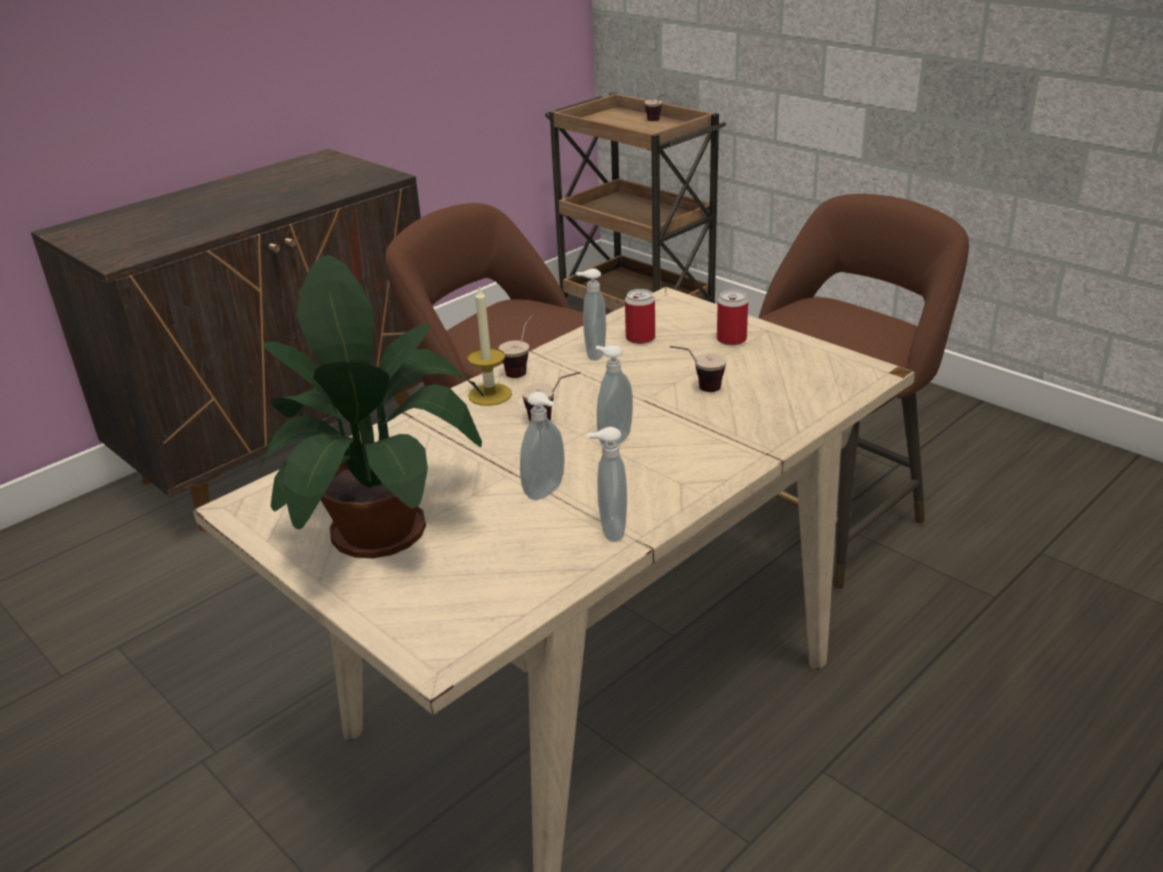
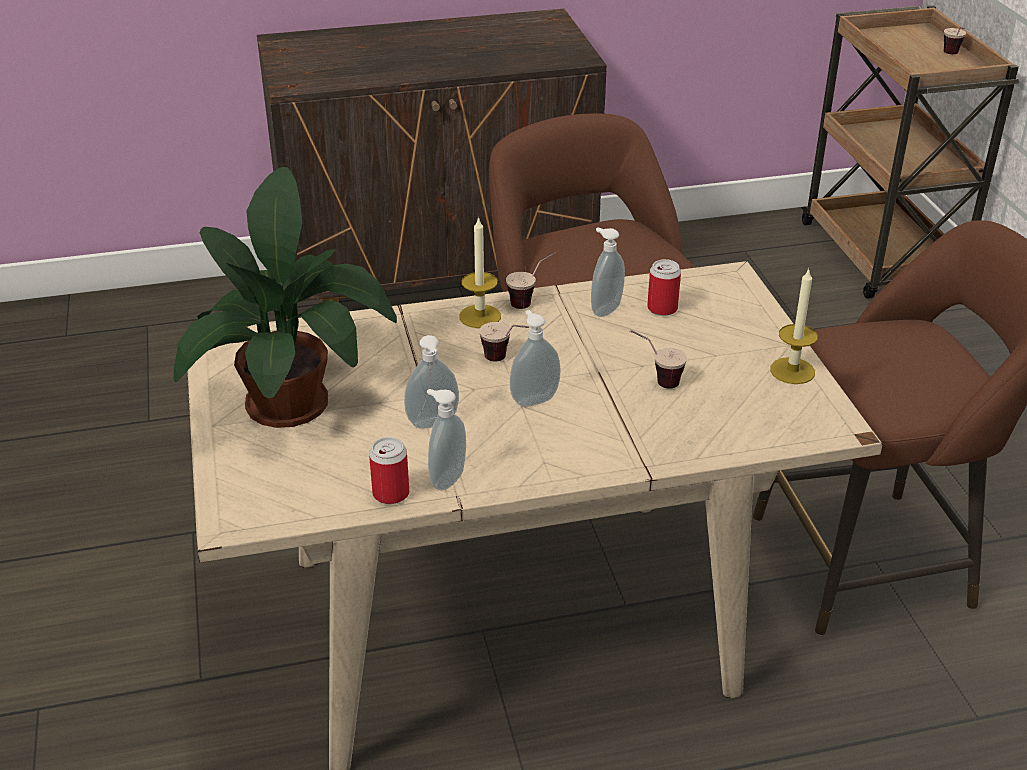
camera: 30 degrees right, 5 degrees up
can [717,290,748,346] -> can moved to [369,437,409,504]
none -> candle [770,268,818,384]

